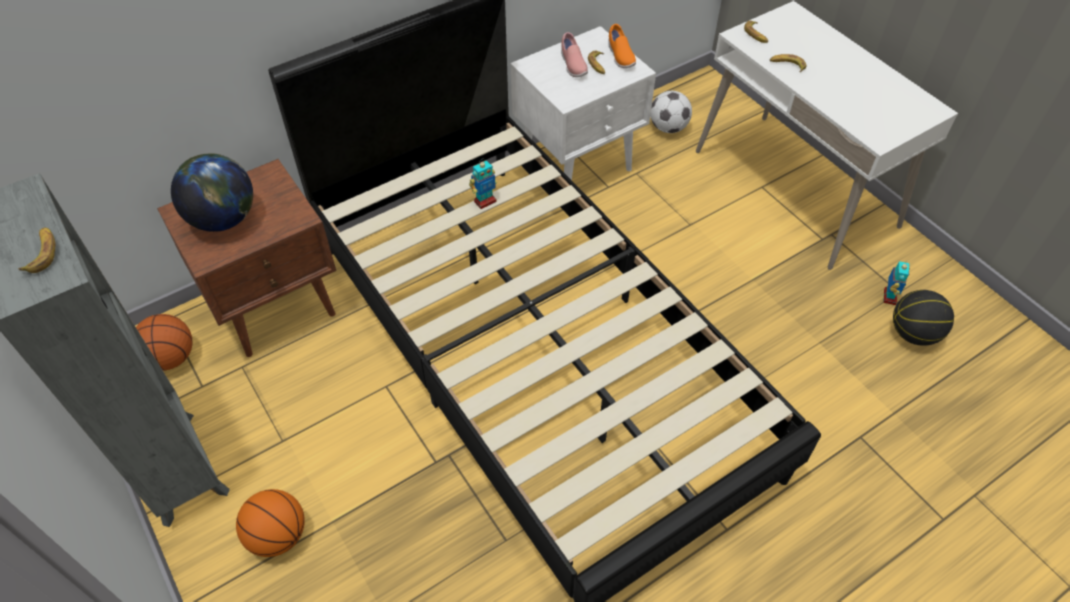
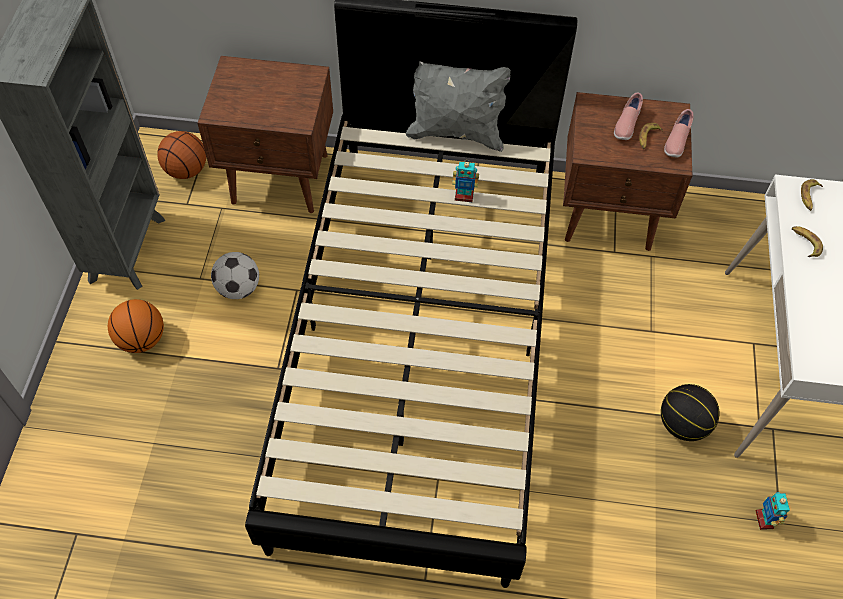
camera: 40 degrees right, 5 degrees up
banana [18,227,55,273] -> none
globe [171,153,253,232] -> none
white nightstand [510,26,656,180] -> brown nightstand [563,92,692,251]
orange shoe [608,24,636,68] -> pink shoe [664,109,693,157]
football [650,91,692,133] -> football moved to [211,252,259,299]
toy robot [883,261,910,305] -> toy robot turned 120 degrees clockwise [756,492,790,530]
basketball [893,290,954,346] -> basketball moved to [661,384,719,441]
none -> grey pillow [406,61,511,152]

